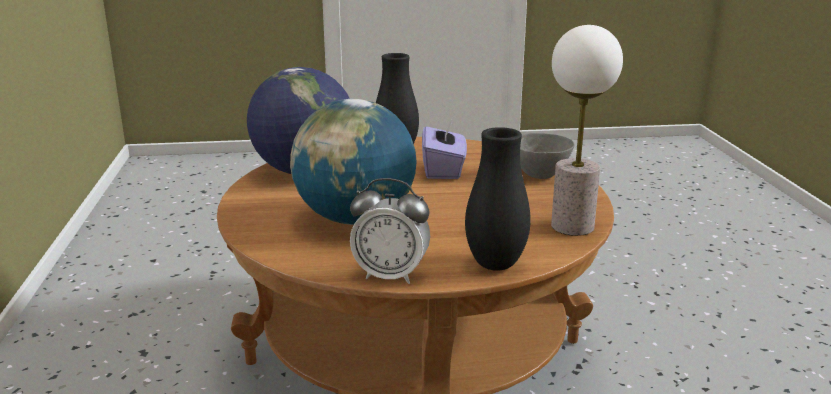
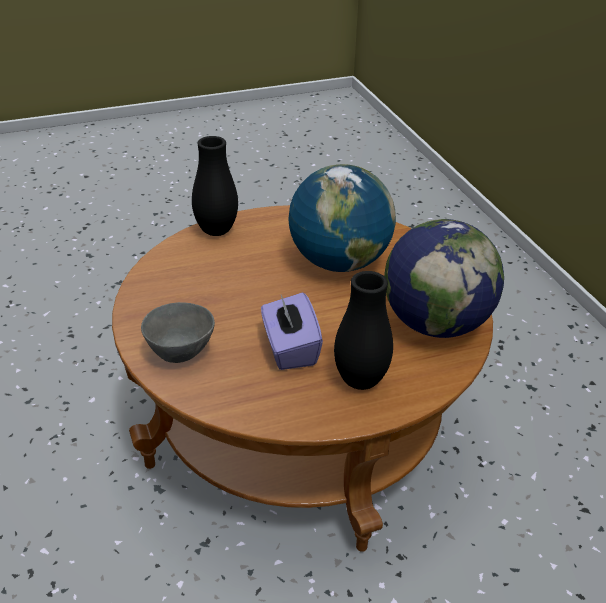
camera: 165 degrees right, 15 degrees up
alarm clock [350,178,430,284] -> none
table lamp [551,25,623,236] -> none

